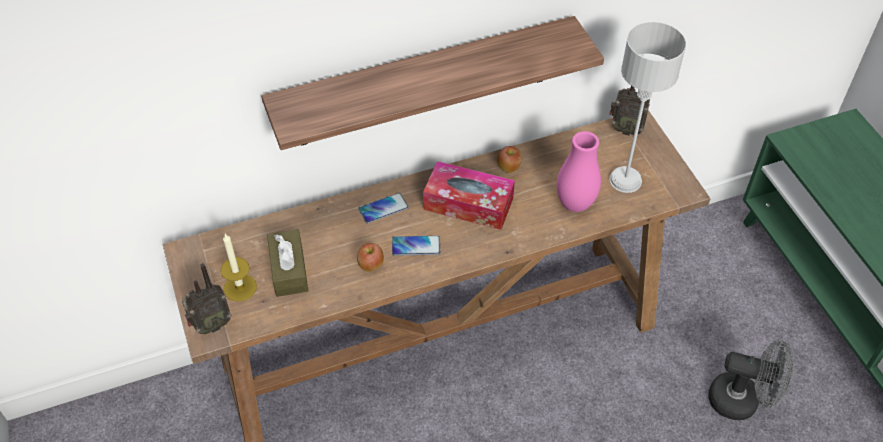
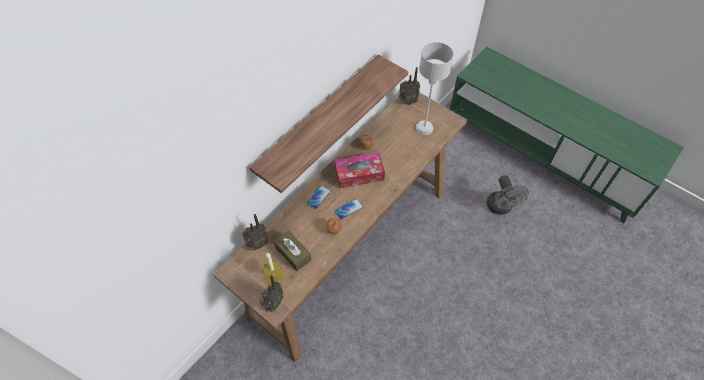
camera: 30 degrees left, 5 degrees up
pink vase [557,131,601,212] -> none
grey fan [708,340,793,420] -> grey fan turned 90 degrees clockwise [487,175,529,215]
none -> radio [242,214,269,250]

